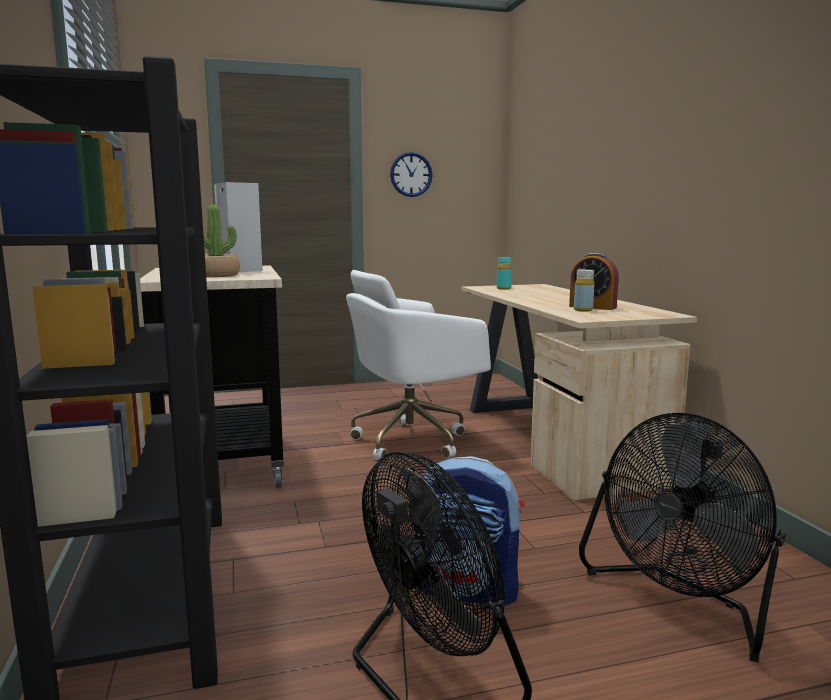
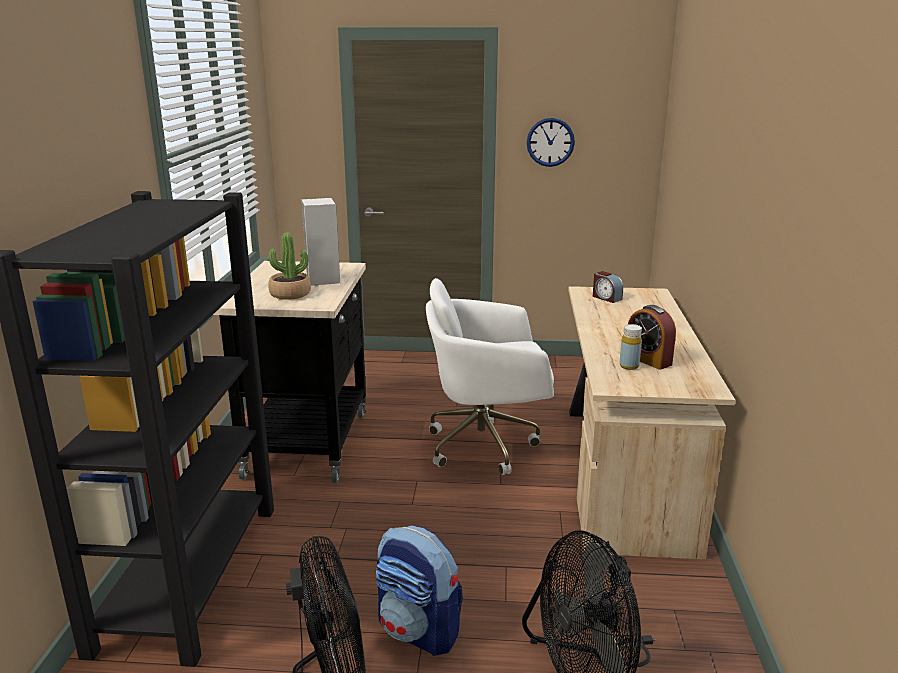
camera: 20 degrees right, 10 degrees up
turquoise bottle [497,257,512,290] -> alarm clock [593,271,623,303]

